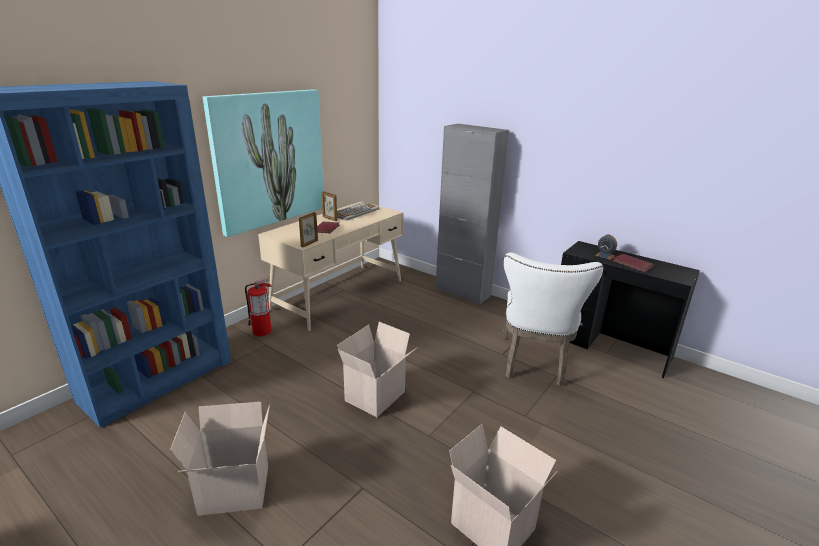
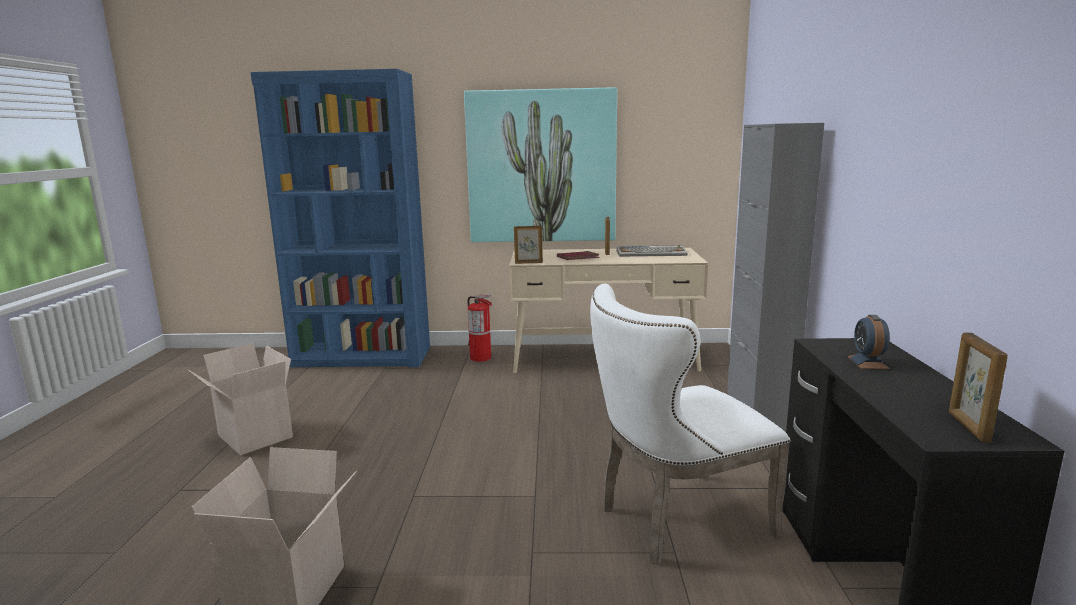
camera: 55 degrees right, 10 degrees down
cardboard box [337,322,418,417] -> none
red book [613,254,654,272] -> none
none -> picture frame [949,332,1008,442]

